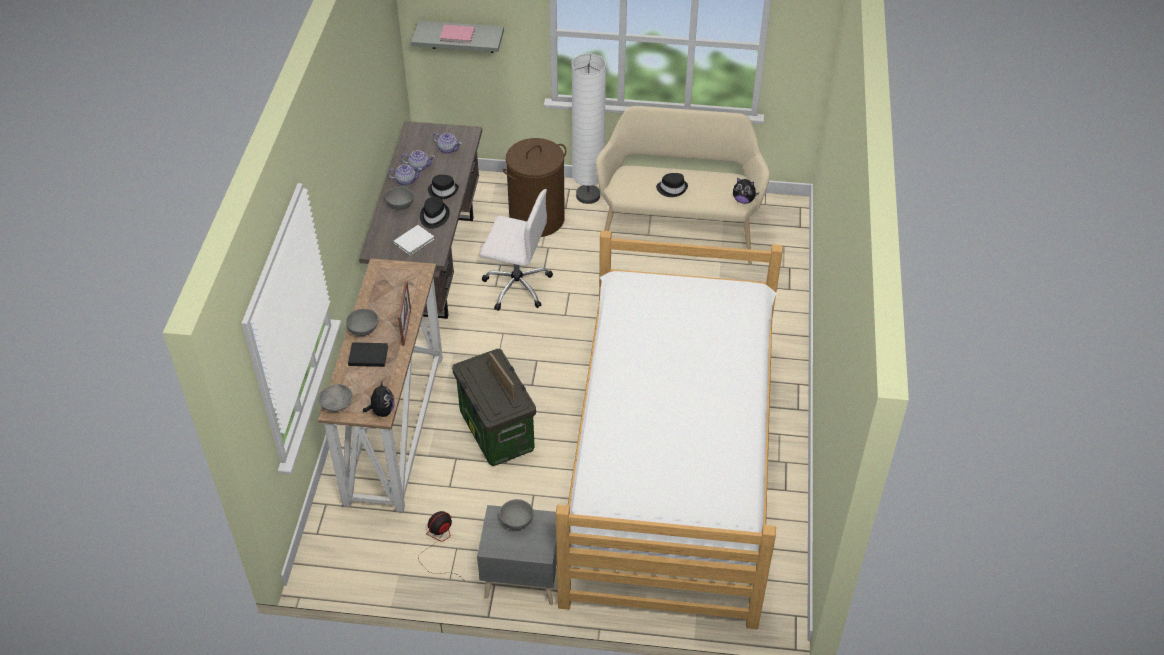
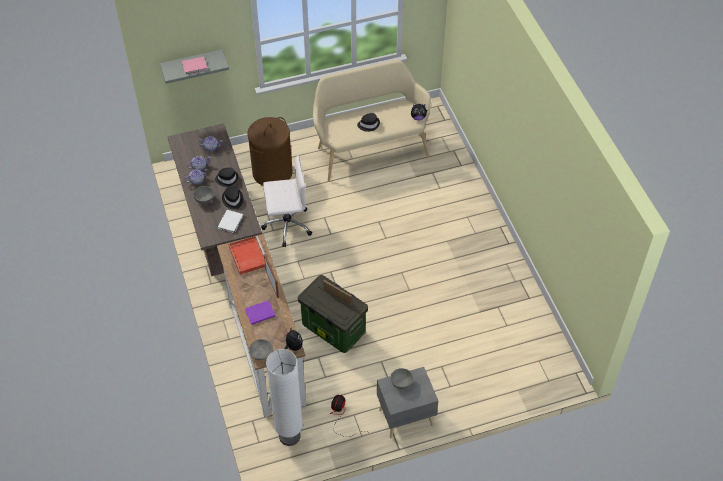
camera: 25 degrees left, 5 degrees up
grey bowl [346,309,378,336] -> none
black book [348,342,388,367] -> purple book [245,300,276,325]
bed [556,231,783,629] -> none
white floor lamp [572,53,606,204] -> white floor lamp moved to [266,349,303,446]
none -> red tray [228,236,265,275]

